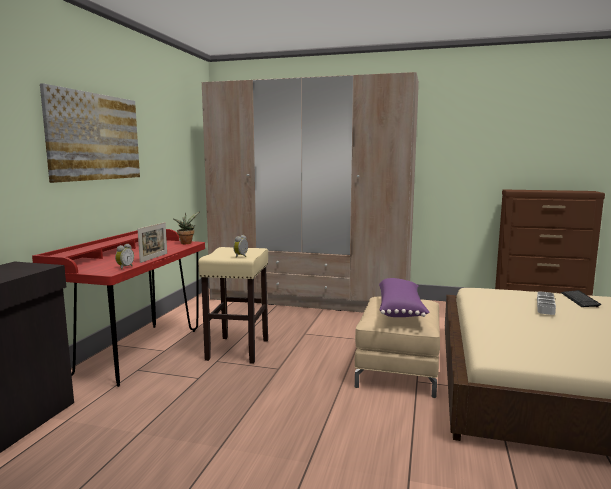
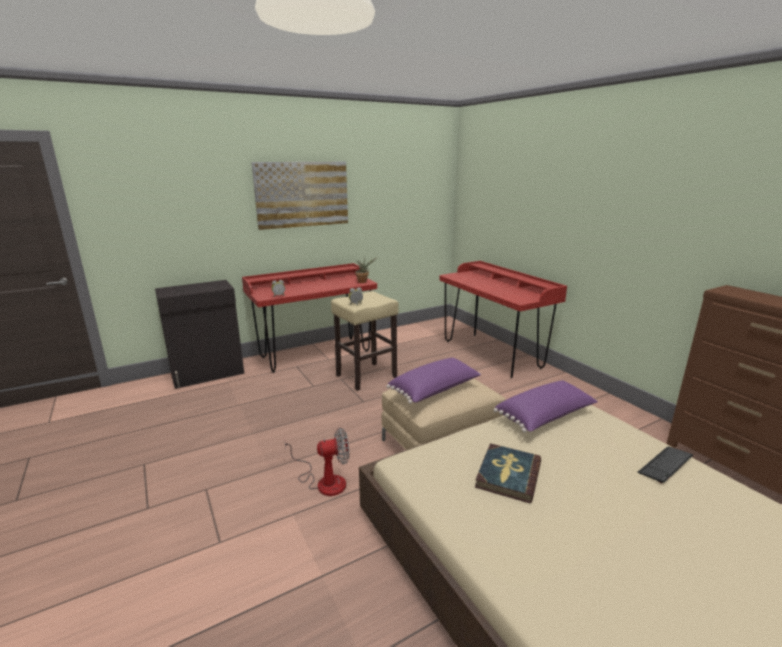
camera: 45 degrees right, 10 degrees up
picture frame [138,222,167,263] -> none
beige wardrobe [202,72,419,313] -> red desk [439,261,567,378]
grey tray [537,292,556,315] -> none
none -> fan [284,428,349,496]
none -> book [475,443,541,503]
none -> purple pillow [493,380,597,433]

